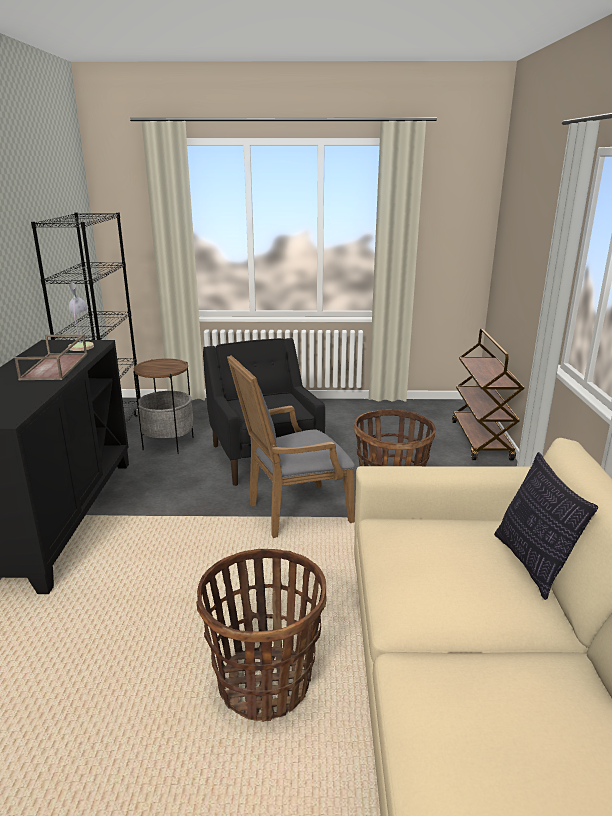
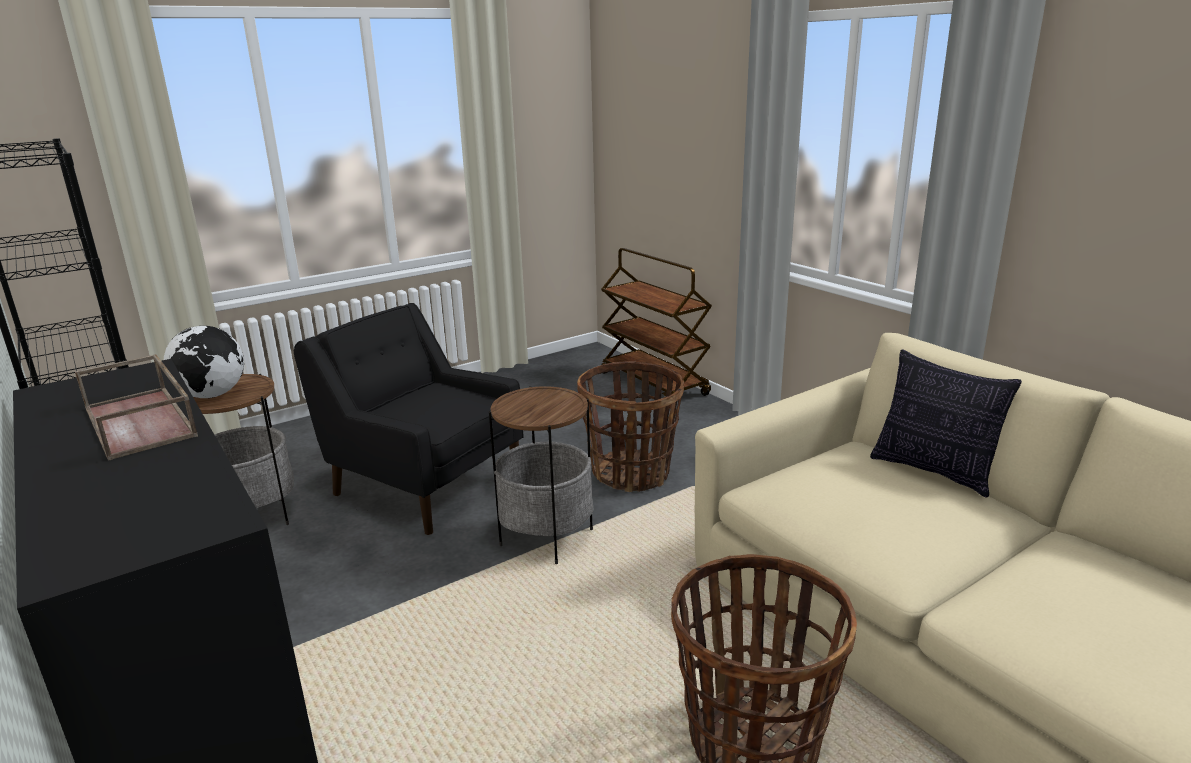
camera: 35 degrees left, 0 degrees up
table lamp [68,283,94,351] -> none
grey armchair [227,355,355,538] -> side table [489,386,593,564]
none -> globe [164,326,244,398]

